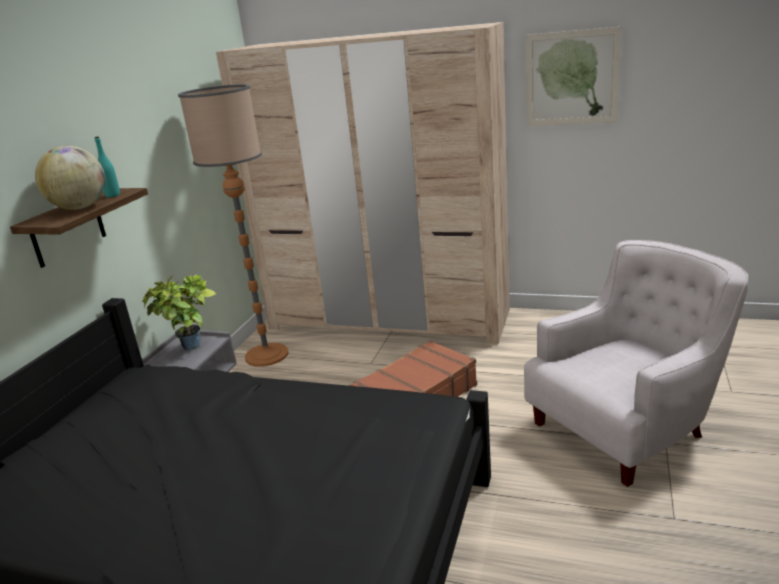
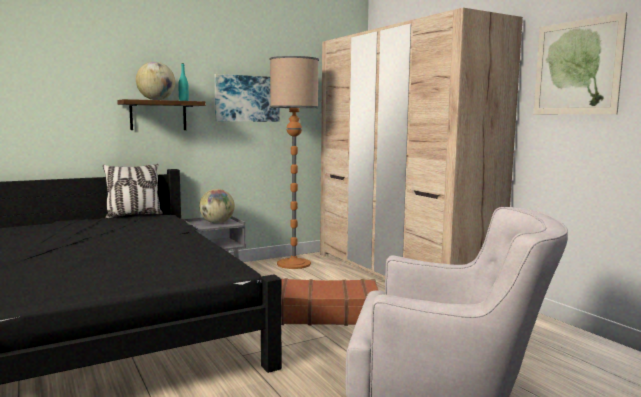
camera: 40 degrees right, 15 degrees down
potted plant [142,275,216,350] -> globe [199,189,235,223]
none -> pillow [103,164,163,219]
none -> picture [214,74,280,122]

